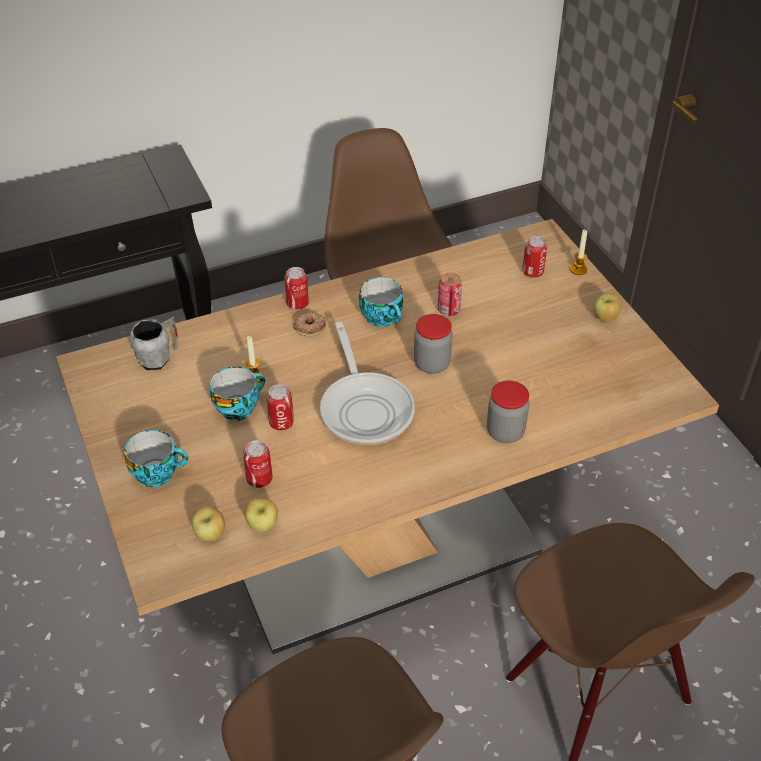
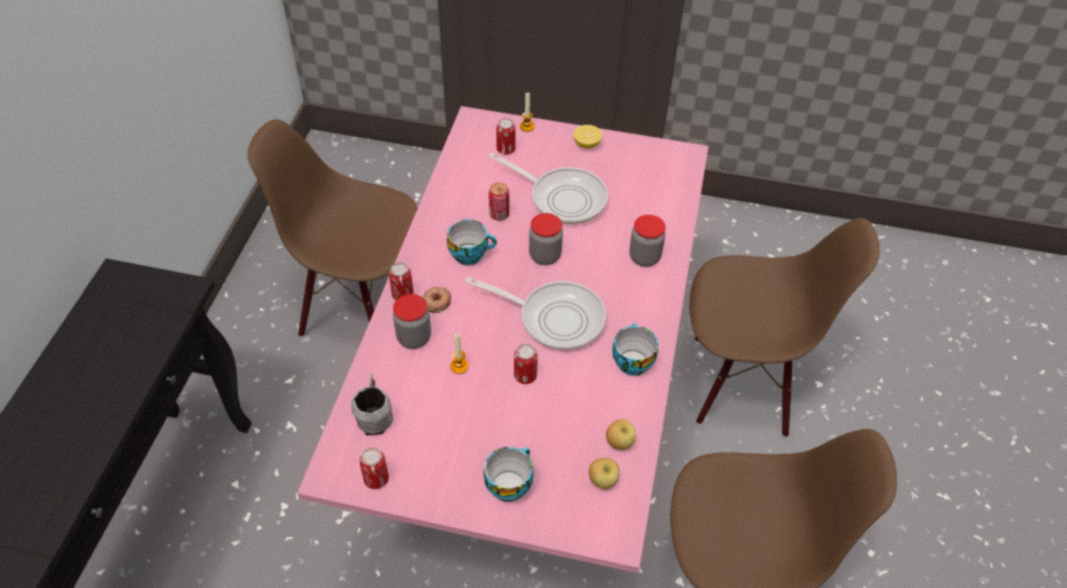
camera: 55 degrees left, 5 degrees up
brown dining table [56,219,719,654] -> pink dining table [297,106,709,573]
cup [210,367,265,421] -> cup moved to [612,323,658,376]
can [243,440,272,488] -> can moved to [359,447,389,489]
apple [594,293,622,323] -> lemon [573,125,602,149]
none -> jar [393,294,431,349]
none -> frying pan [488,153,608,224]

